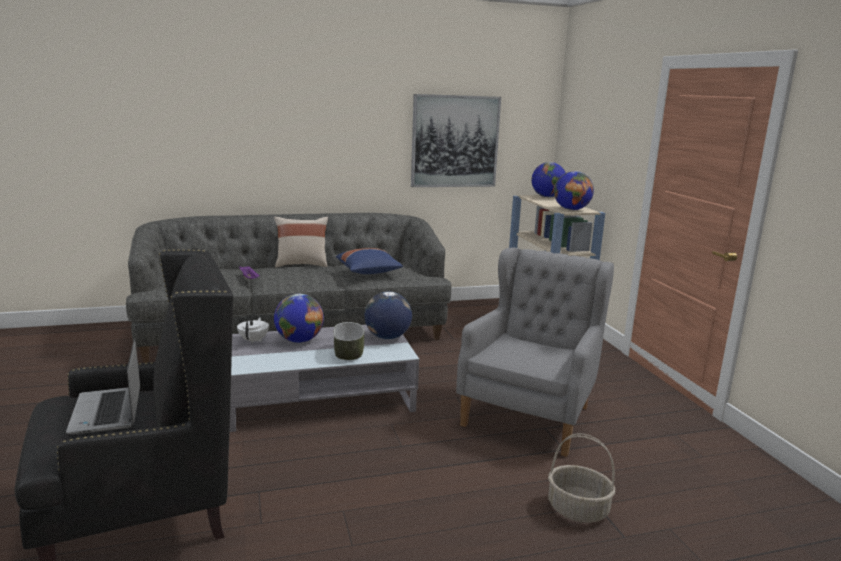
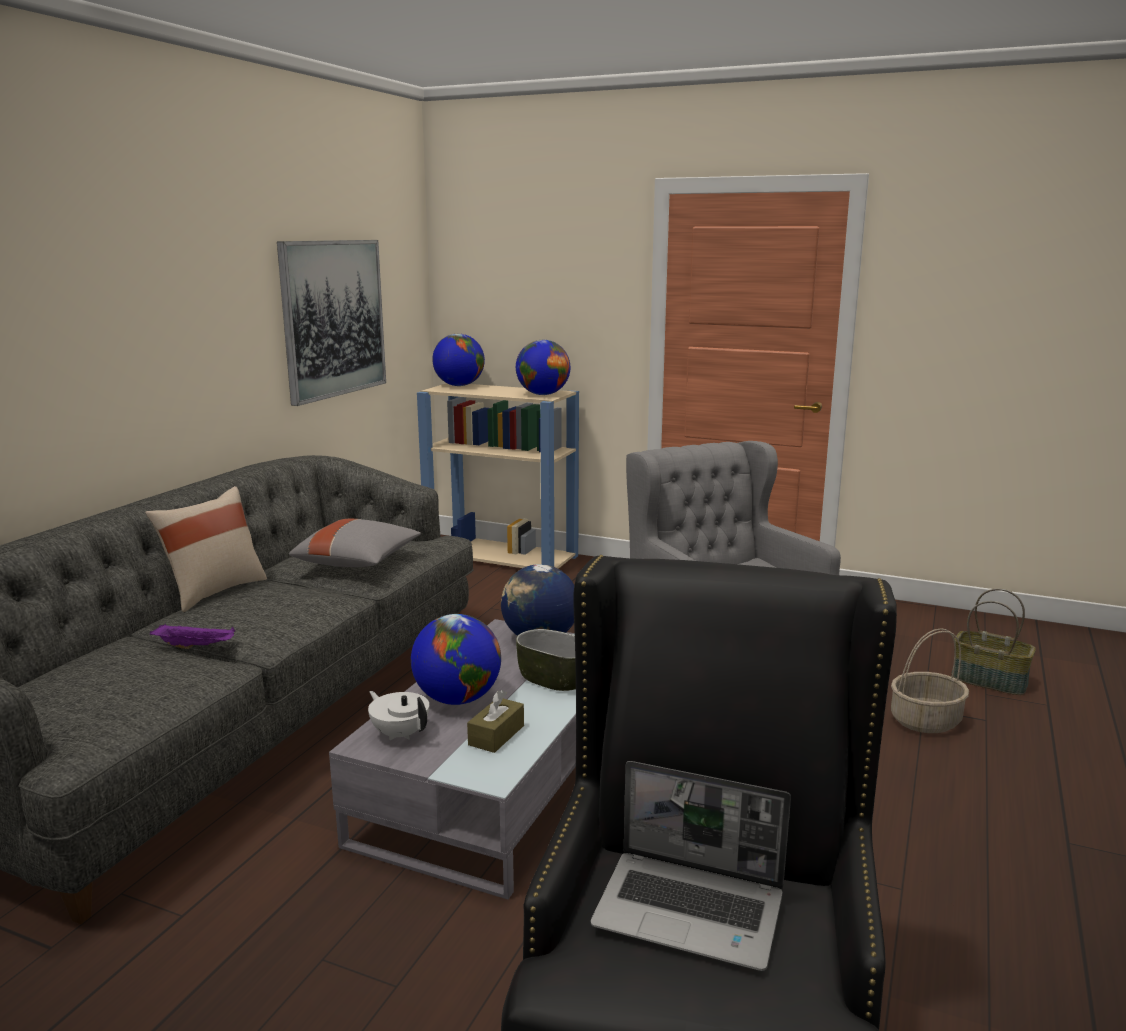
camera: 50 degrees left, 0 degrees up
blue pillow [336,248,403,274] -> grey pillow [289,519,421,567]
none -> brown tissue box [467,690,524,753]
none -> basket [951,588,1036,695]

